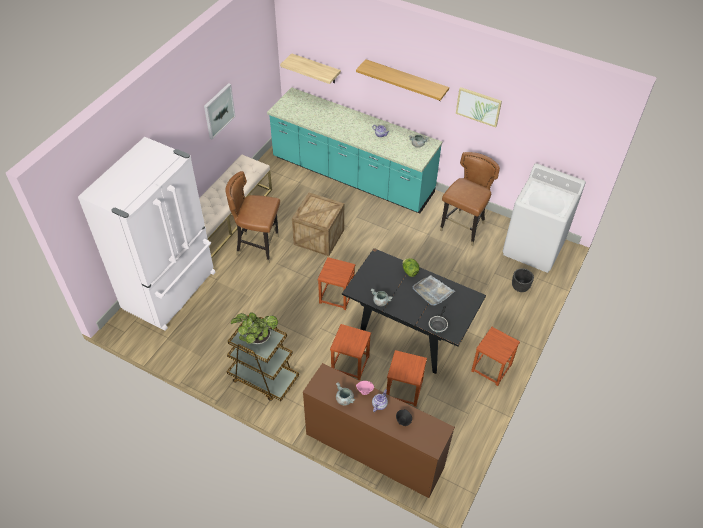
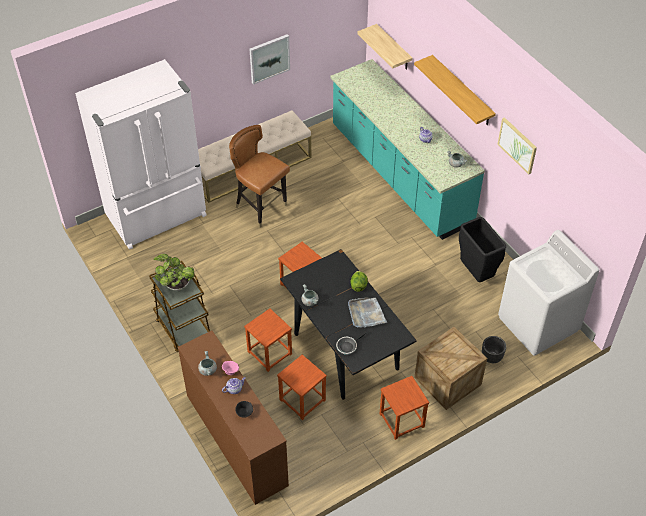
camera: 30 degrees right, 0 degrees up
crate [292,193,344,256] -> crate moved to [414,327,487,410]
brown chair [440,152,500,246] -> black trash can [459,217,506,282]

